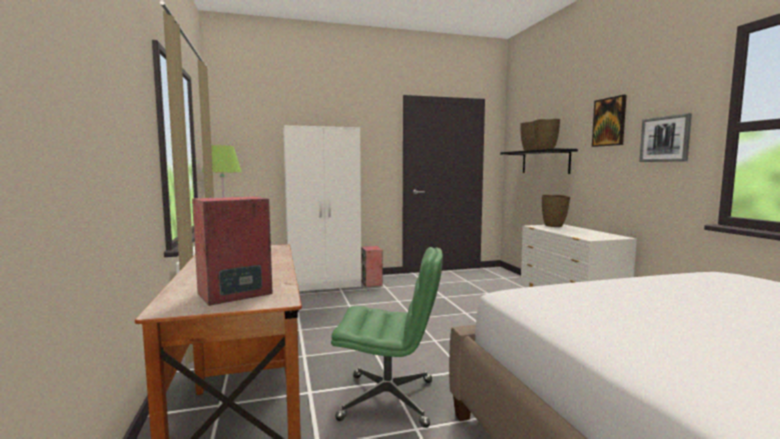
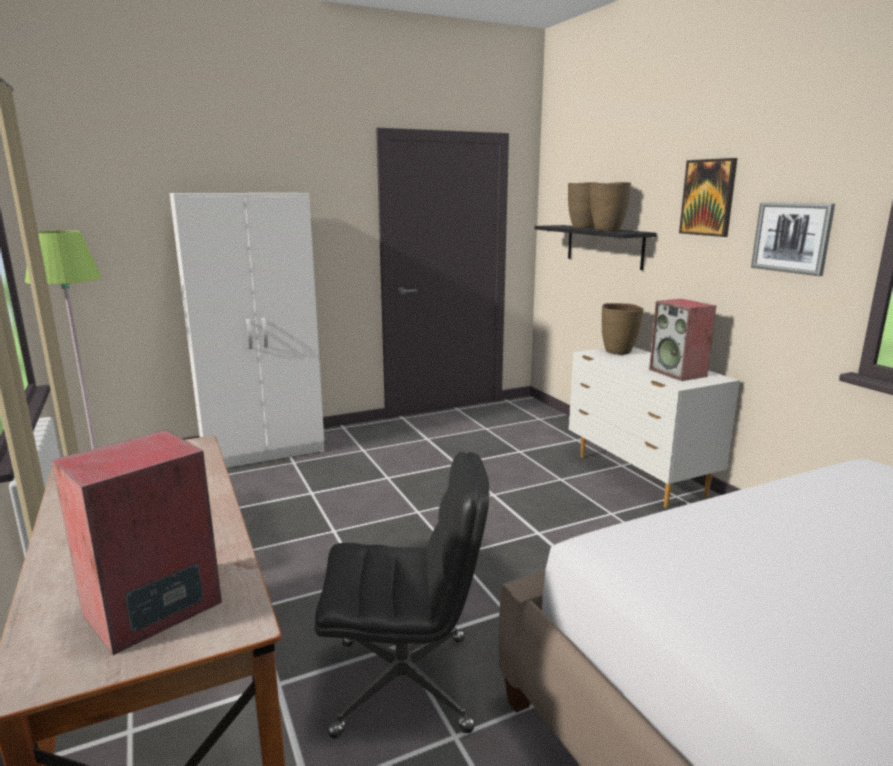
camera: 10 degrees left, 10 degrees up
green office chair [331,247,443,428] -> black office chair [315,452,489,739]
speaker [361,246,383,287] -> speaker moved to [649,299,716,381]

